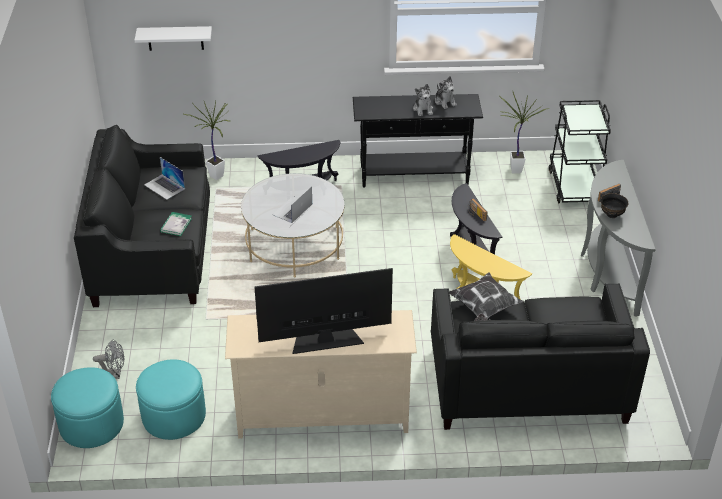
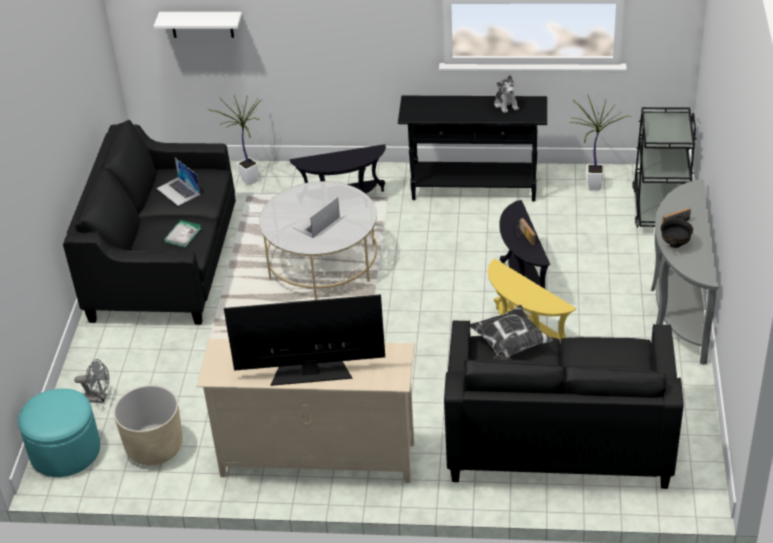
camera: 10 degrees right, 0 degrees up
turquoise ottoman [136,359,206,440] -> beige planter [113,385,183,465]
plush toy [413,84,433,116] -> none

